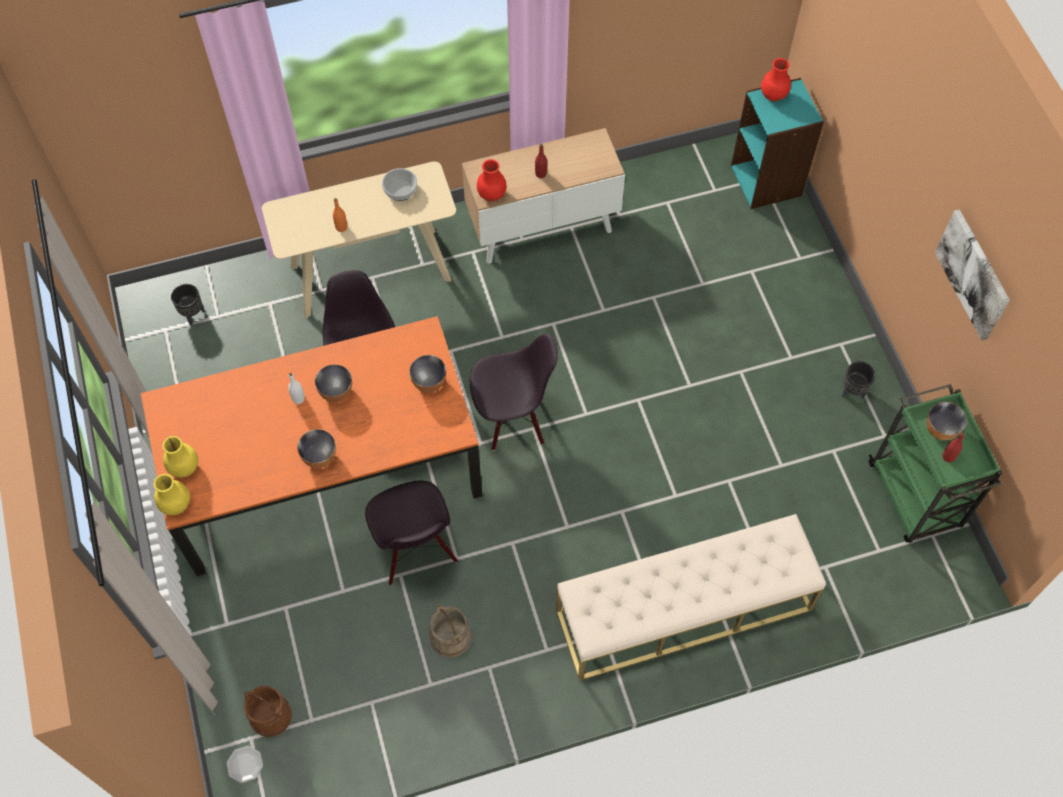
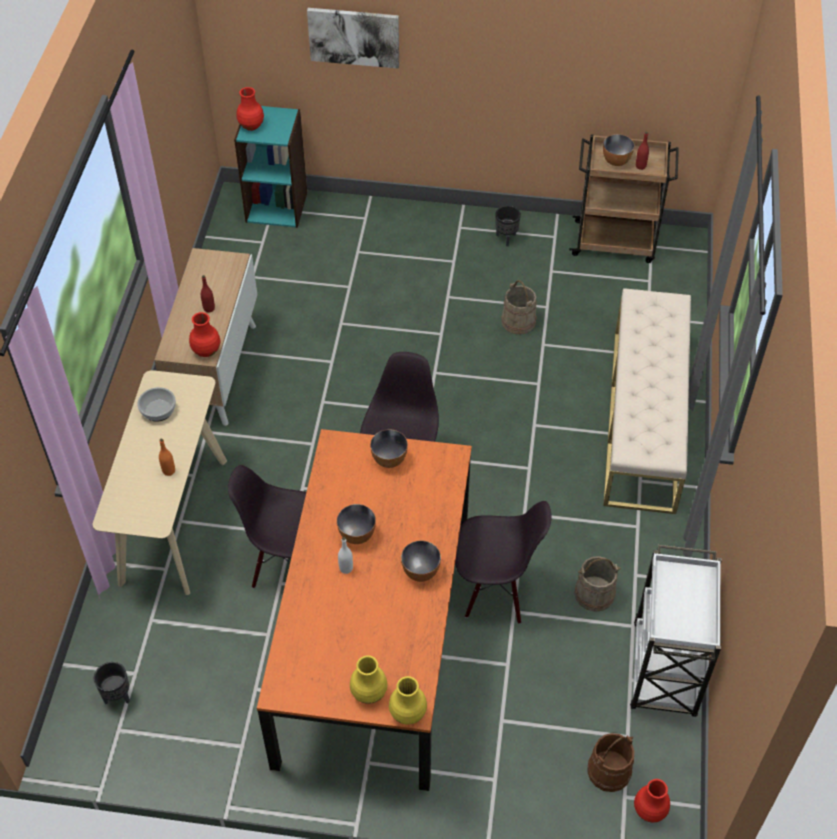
camera: 65 degrees left, 10 degrees down
plate [226,746,263,783] -> red vase [634,779,670,823]
green cart [869,384,1003,543] -> brown cart [569,134,679,263]
picture [935,209,1010,340] -> picture moved to [307,8,399,69]
none -> beige bucket [501,280,537,335]
none -> white cart [630,545,722,717]

